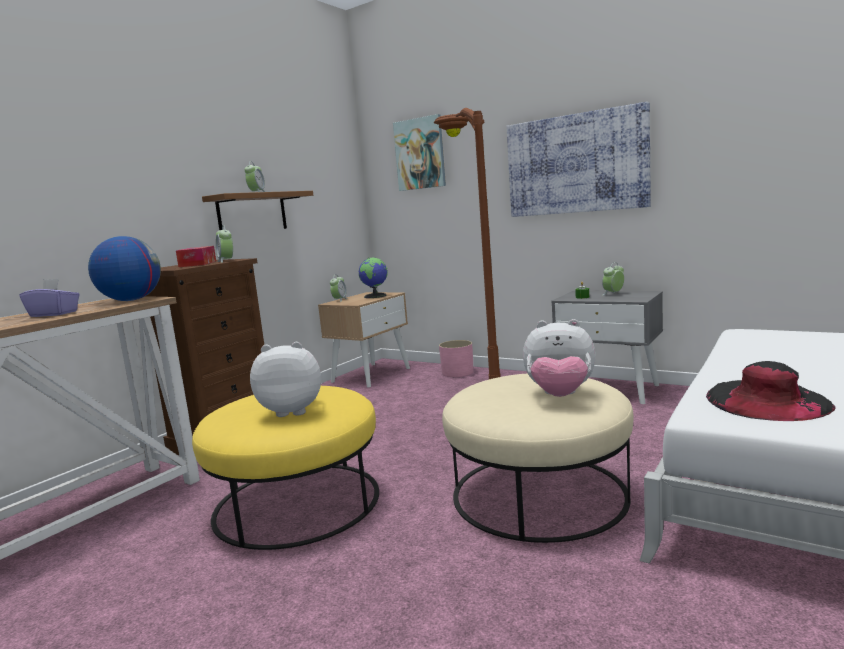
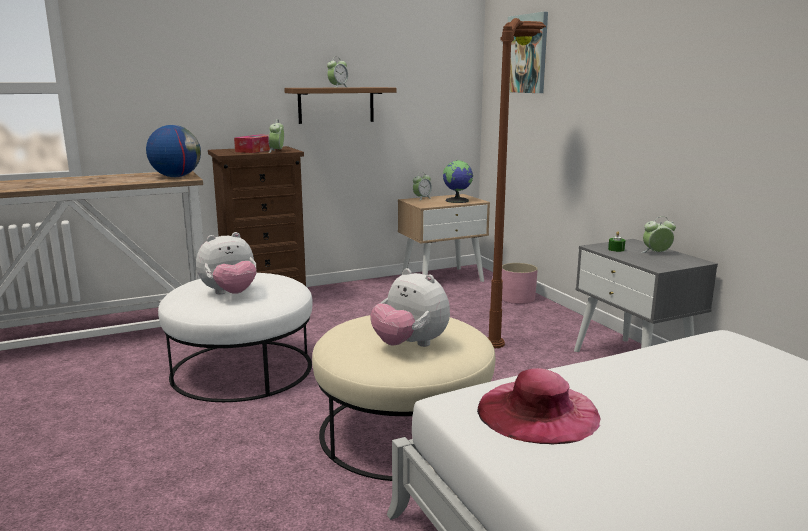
camera: 30 degrees right, 5 degrees up
purple tissue box [20,278,80,317] -> none
yellow ottoman [192,386,379,550] -> white ottoman [158,273,313,402]
plush toy [250,342,321,417] -> plush toy turned 120 degrees clockwise [196,232,257,294]
picture [507,102,651,217] -> none
black hat [706,361,835,421] -> pink hat [477,368,601,445]

